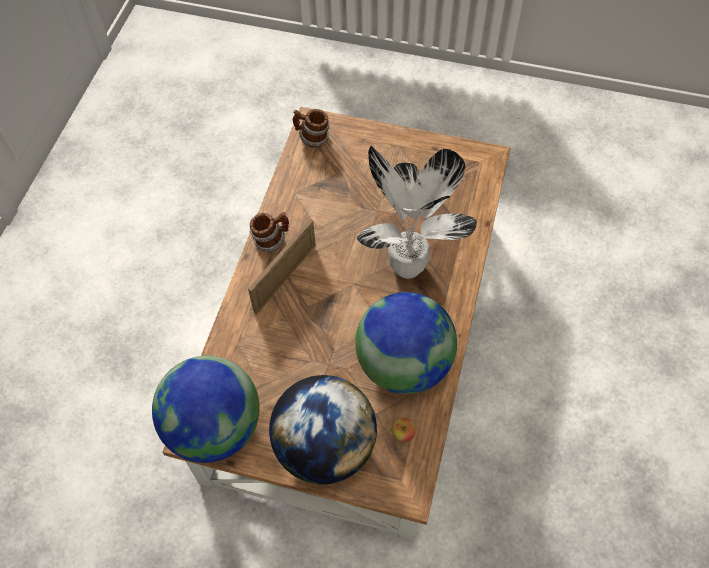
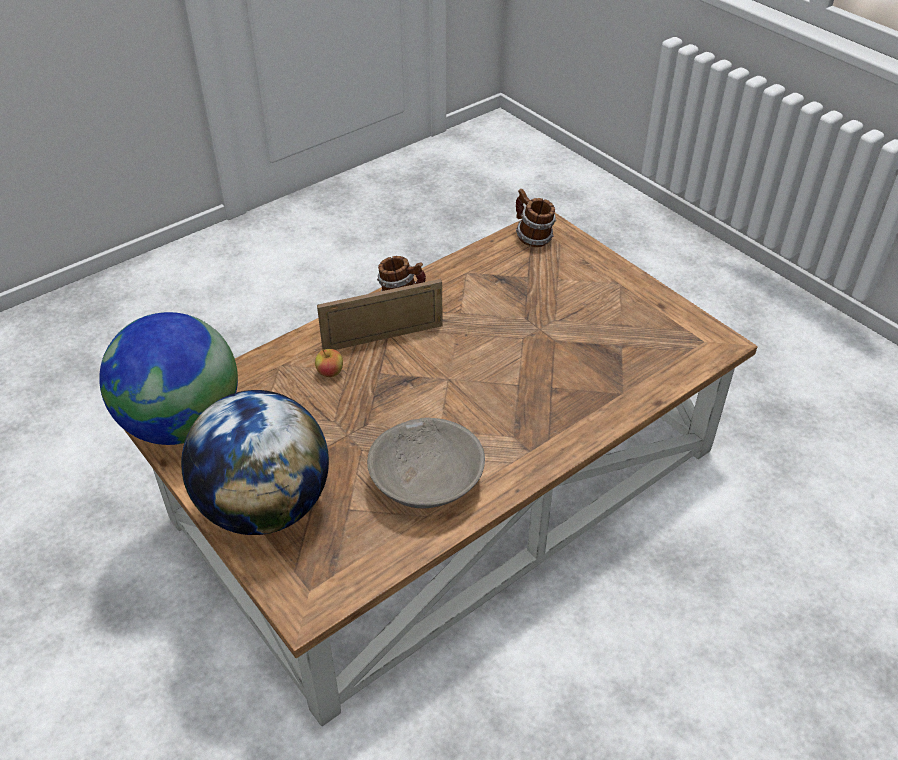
camera: 35 degrees right, 15 degrees down
globe [355,292,457,394] -> grey bowl [367,417,485,508]
potted plant [357,146,477,279] -> none
apple [392,417,416,442] -> apple moved to [315,349,343,377]

